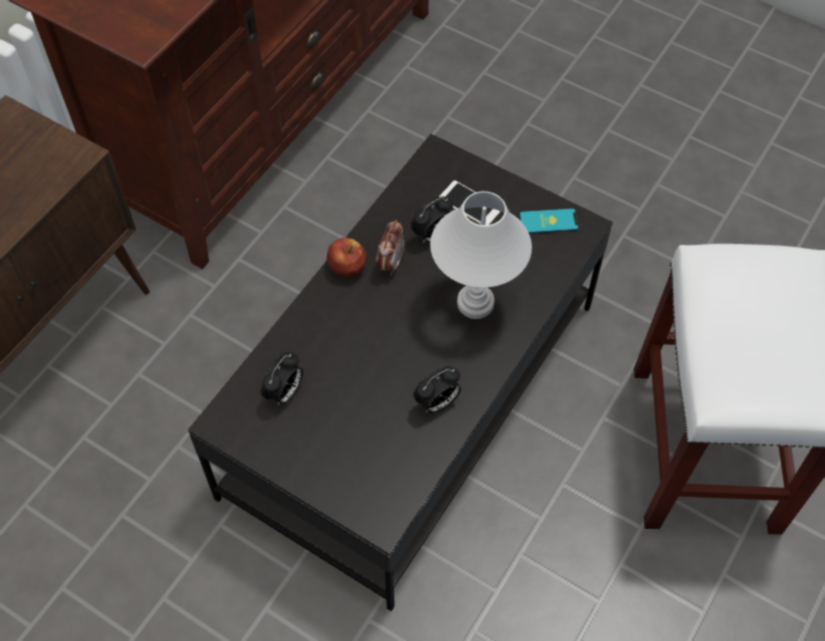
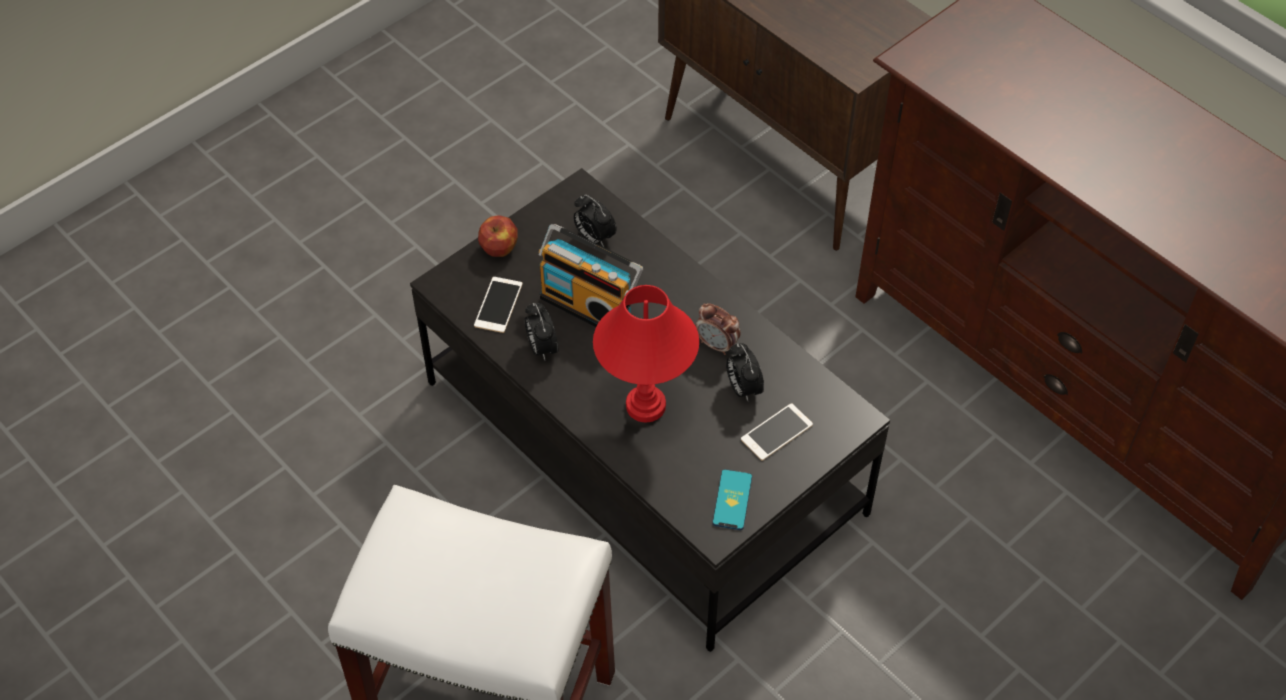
camera: 105 degrees right, 5 degrees down
apple [327,237,367,277] -> apple moved to [478,215,518,257]
white table lamp [430,191,532,319] -> red table lamp [593,285,699,423]
none -> phone [474,277,522,333]
none -> radio [539,224,643,327]

